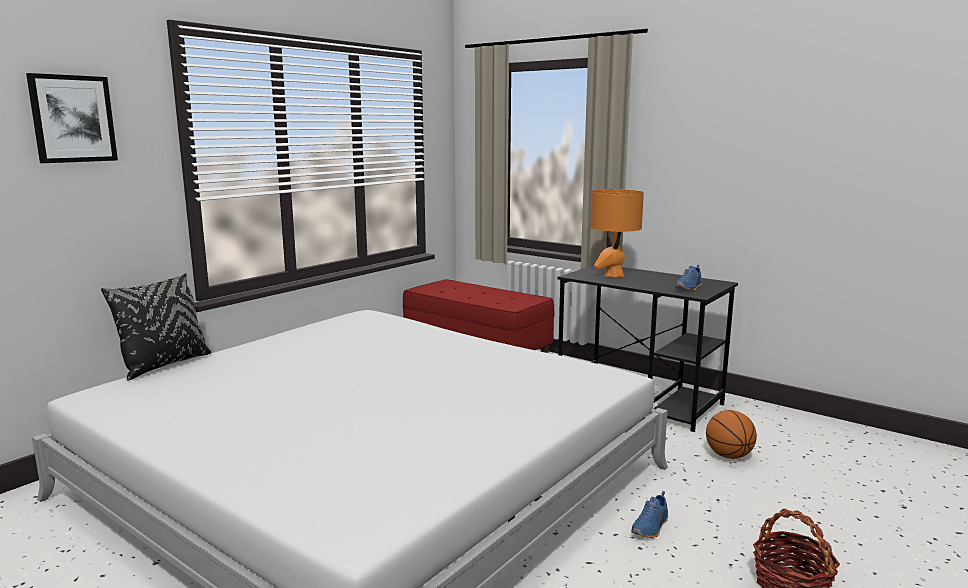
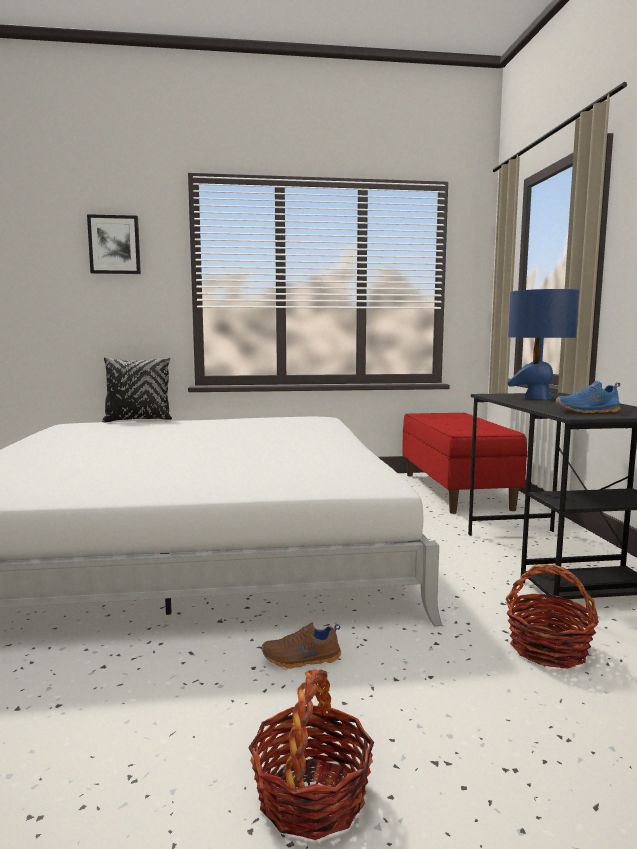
camera: 45 degrees right, 5 degrees down
orange table lamp [590,189,644,277] -> blue table lamp [507,289,579,400]
blue shoe [631,491,668,538] -> brown shoe [262,623,341,669]
basketball [706,410,757,459] -> basket [506,564,599,668]

